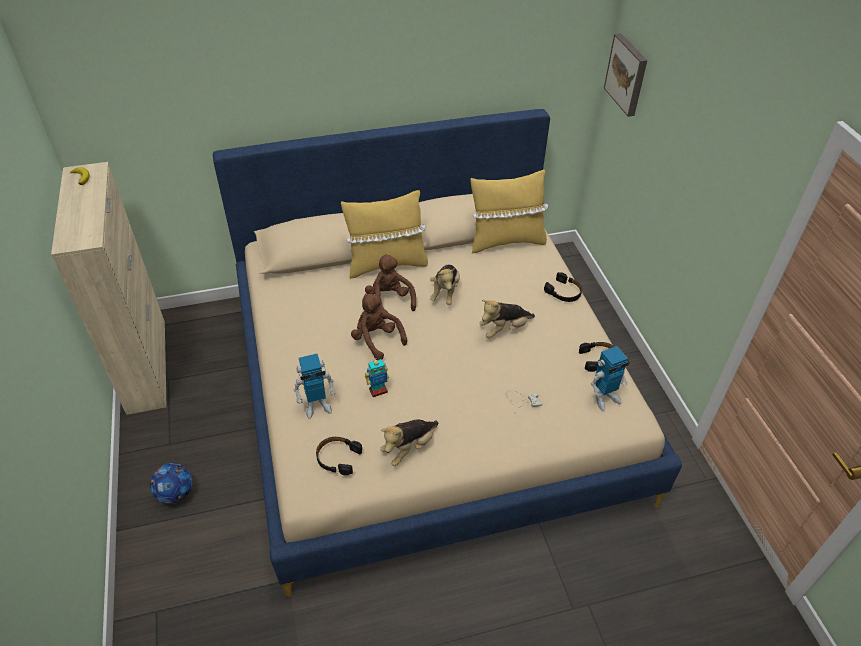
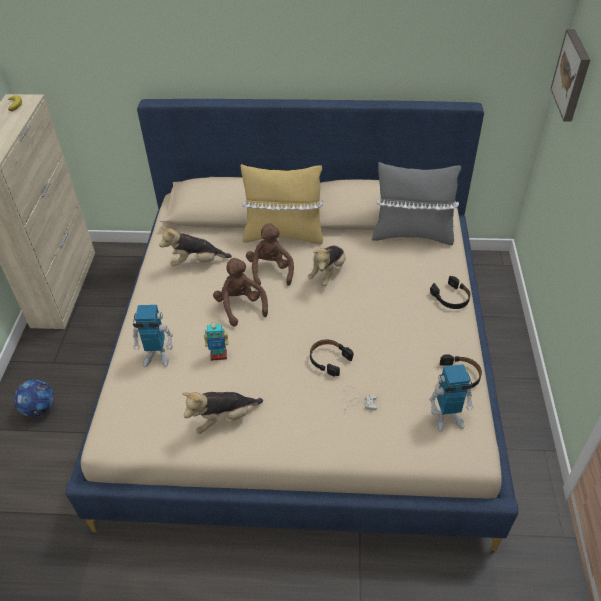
camera: 20 degrees right, 0 degrees up
black headphones [316,437,362,476] -> black headphones moved to [310,340,354,376]
yellow pillow [470,170,548,254] -> grey pillow [372,162,461,245]
plush toy [479,300,535,338] -> plush toy moved to [159,227,232,266]

